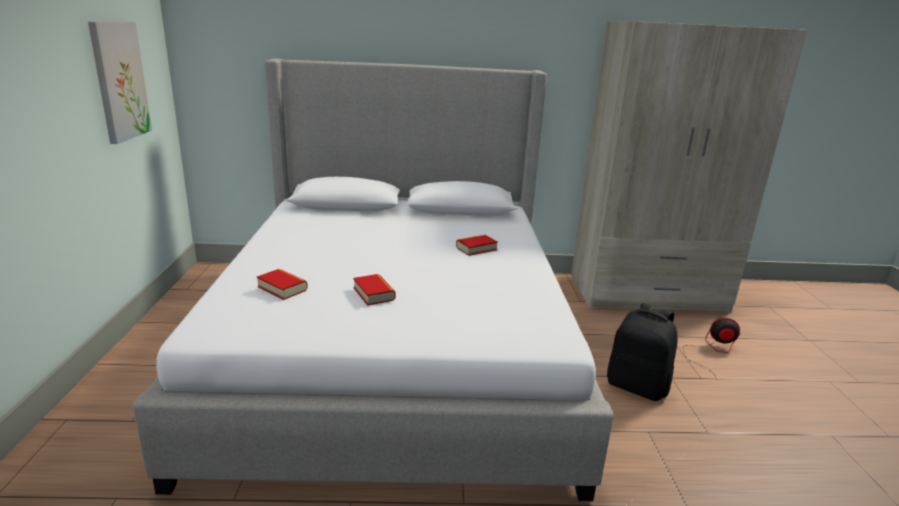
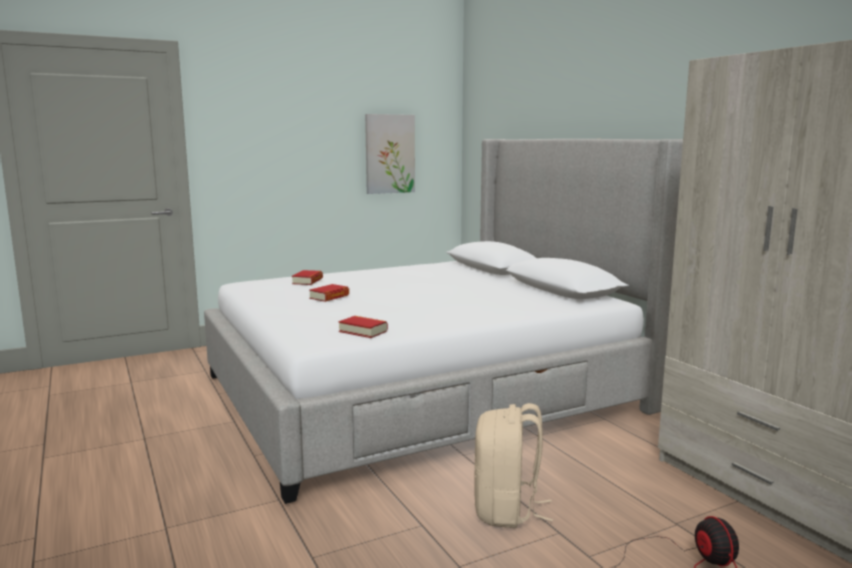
camera: 65 degrees right, 10 degrees down
book [456,235,498,256] -> book moved to [339,316,388,338]
black backpack [607,303,678,401] -> beige backpack [474,403,553,528]

